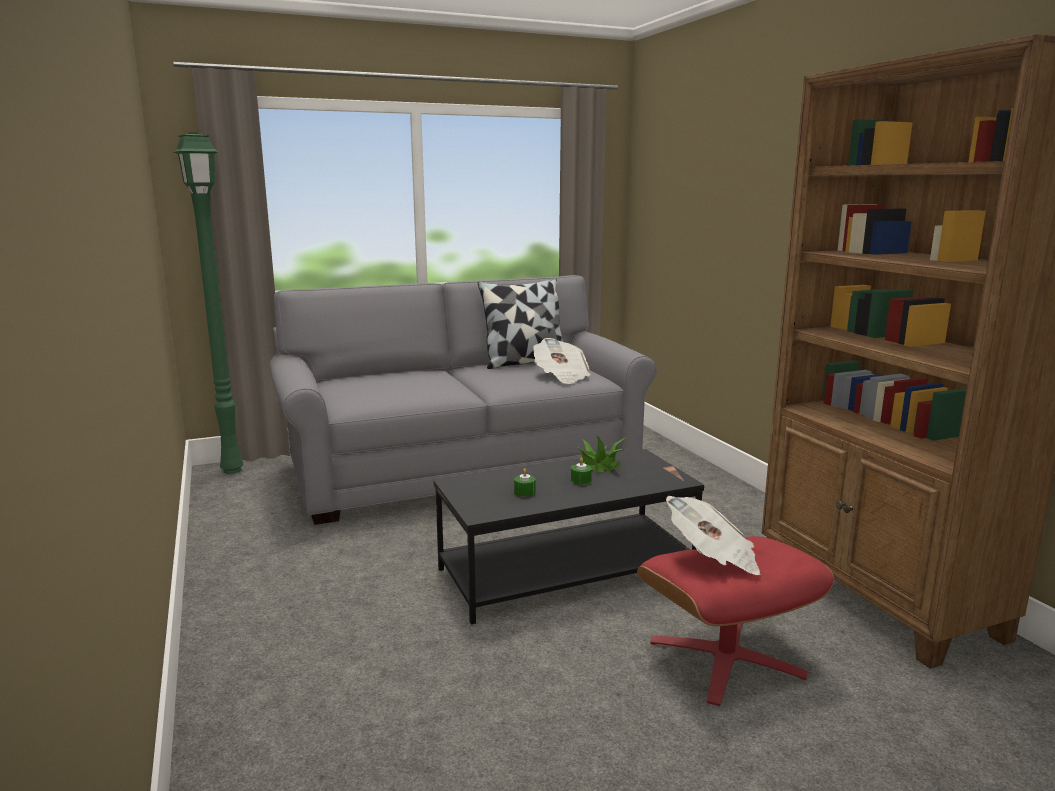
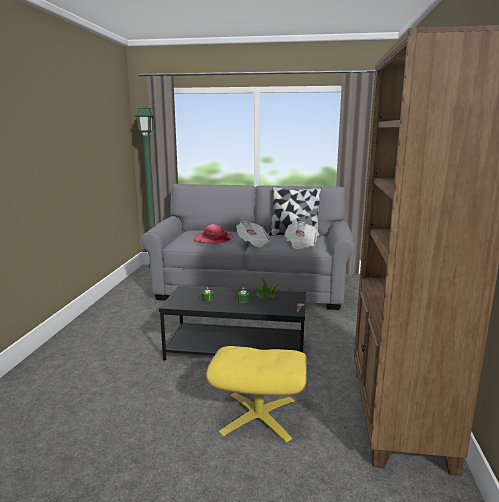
camera: 30 degrees right, 0 degrees up
red ottoman [637,536,834,706] -> yellow ottoman [206,346,307,443]
newspaper [666,496,761,575] -> newspaper moved to [236,221,270,247]
none -> hat [194,224,233,244]

